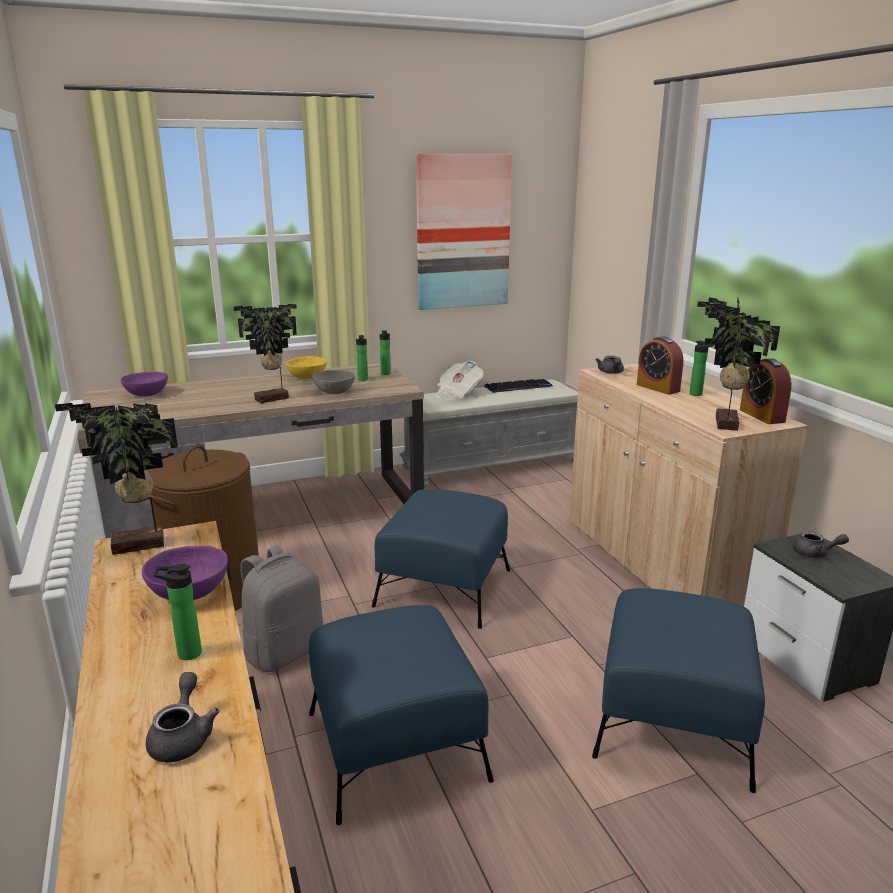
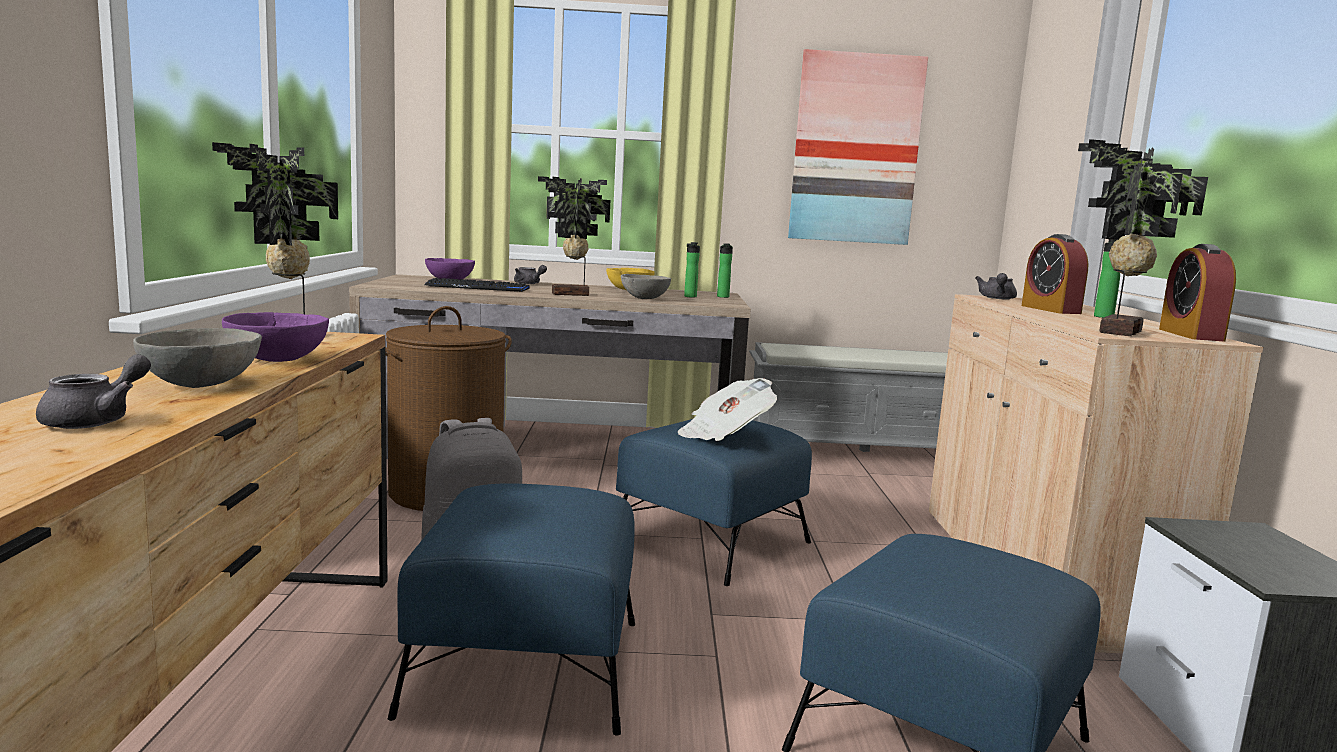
camera: 20 degrees right, 10 degrees down
bottle [154,564,202,660] -> grey bowl [133,328,262,388]
newspaper [435,361,484,399] -> newspaper moved to [678,378,777,441]
keyboard [484,379,553,393] -> keyboard moved to [424,278,529,292]
grey teapot [793,531,849,558] -> grey teapot moved to [514,265,547,284]

